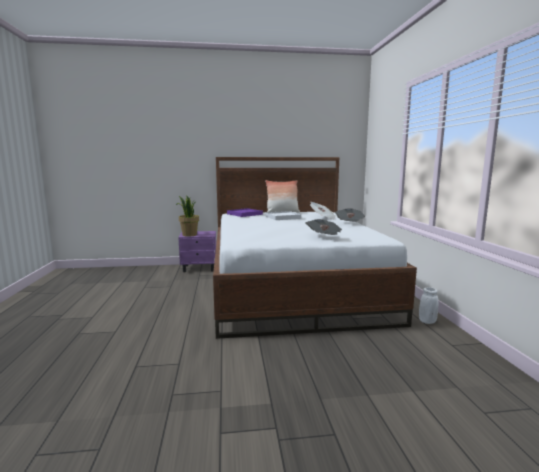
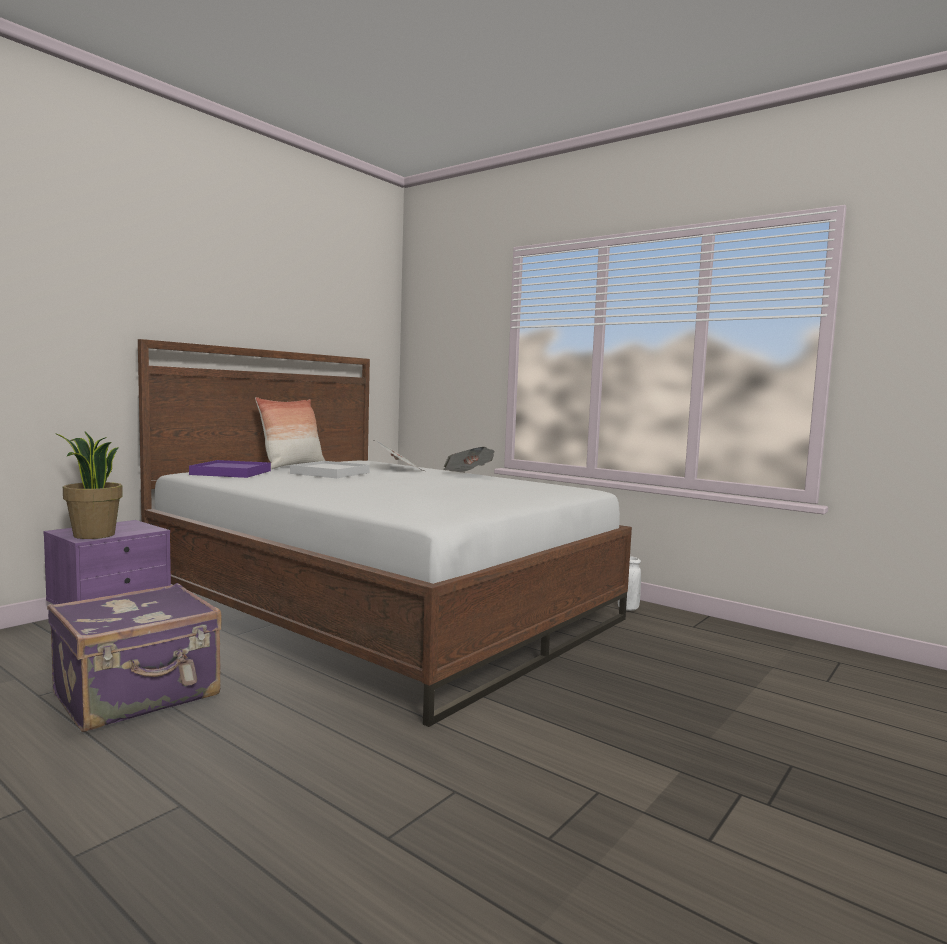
camera: 45 degrees left, 5 degrees down
newspaper [306,219,342,235] -> none
none -> purple suitcase [47,583,222,732]

